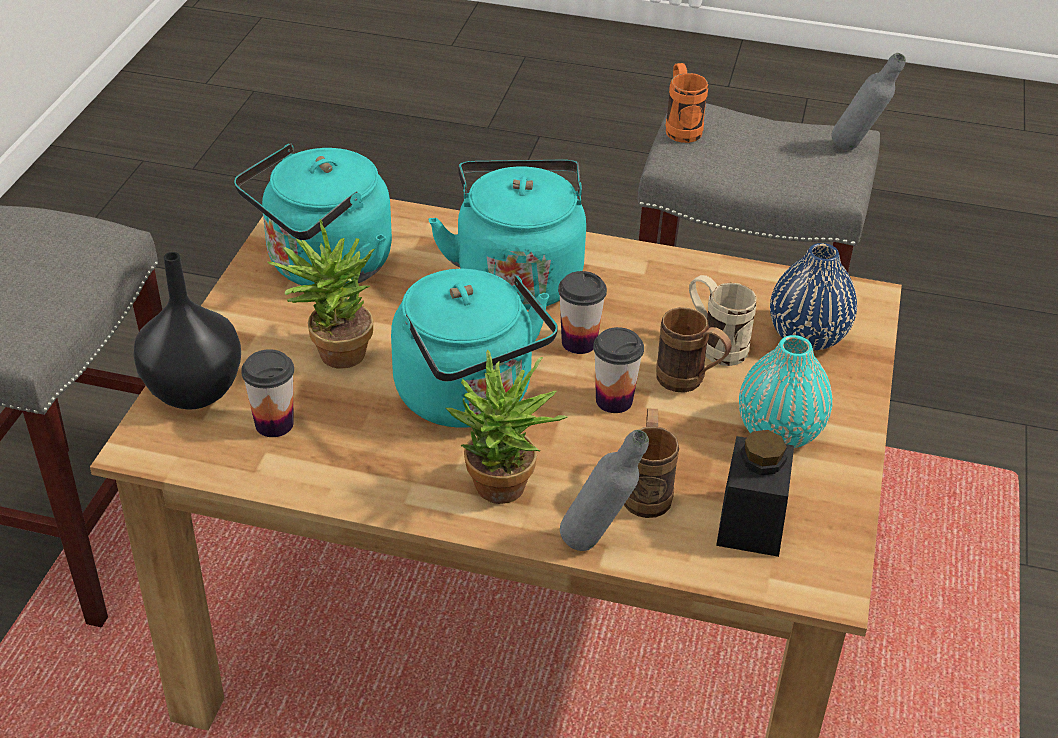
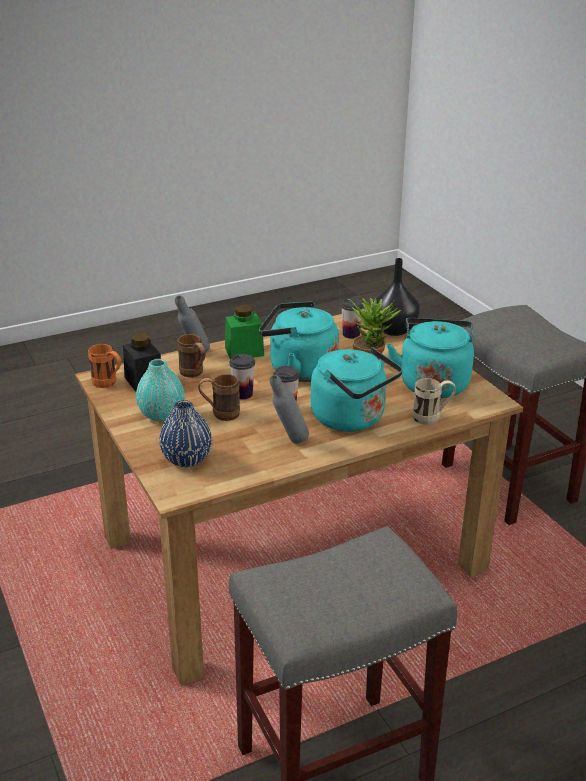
camera: 140 degrees right, 10 degrees down
potted plant [446,349,568,504] -> green jar [225,305,264,360]
orange mug [666,63,708,143] -> orange mug moved to [88,344,121,388]
beige mug [689,275,756,366] -> beige mug moved to [413,378,456,425]
grey bottle [832,53,906,150] -> grey bottle moved to [270,375,309,443]

